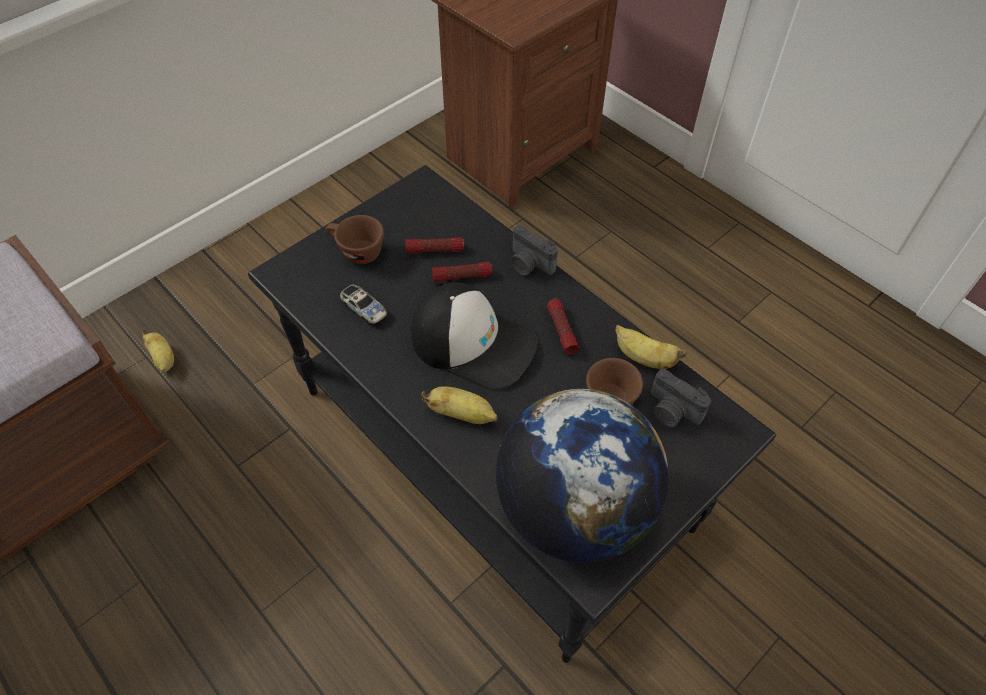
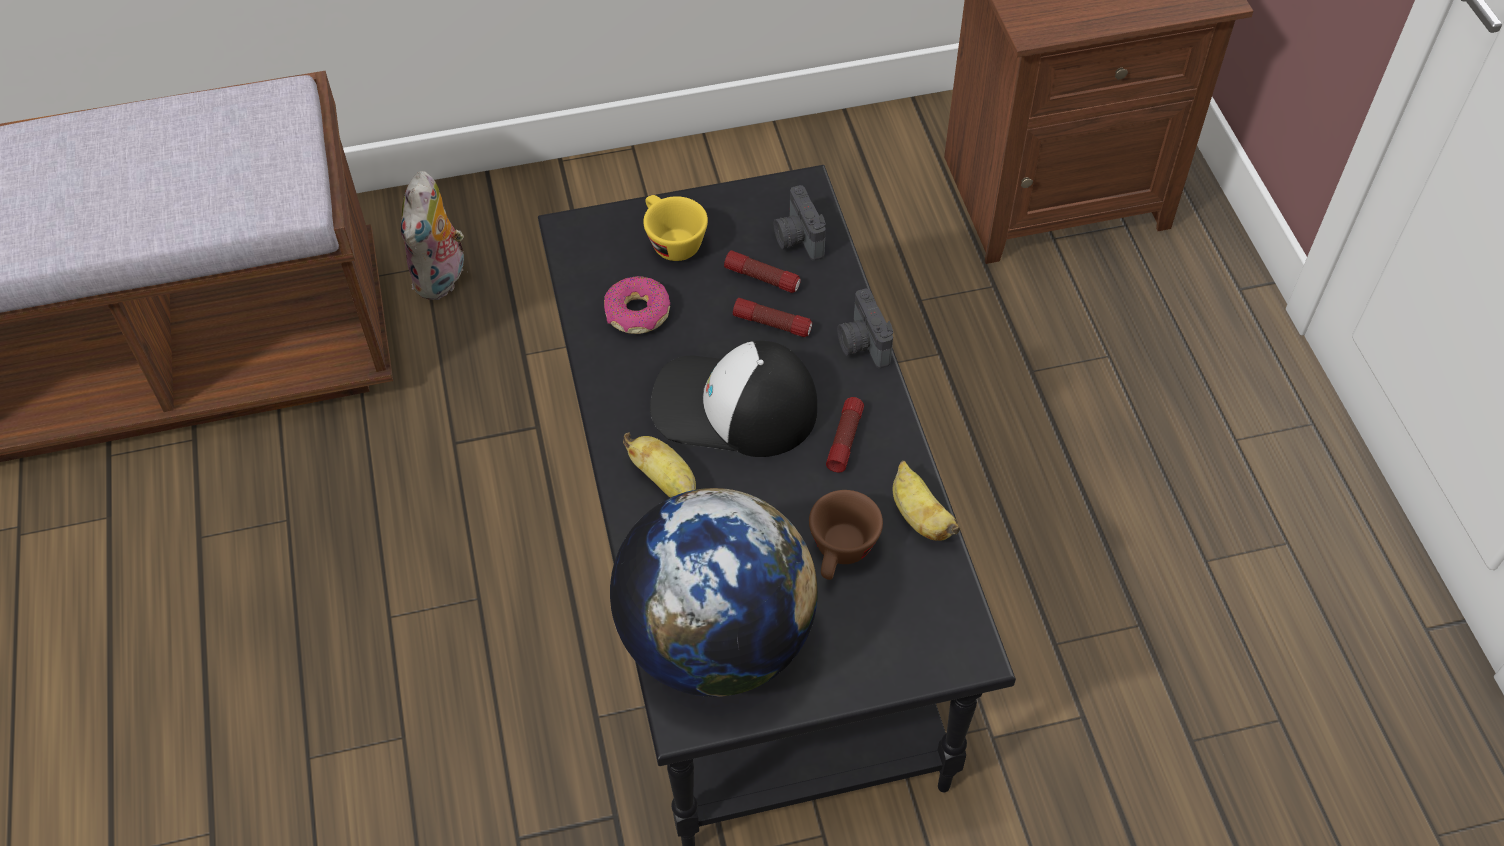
camera: 30 degrees right, 0 degrees up
banana [142,329,174,373] -> plush toy [401,171,464,300]
brown cup [326,215,384,264] -> yellow cup [643,195,708,261]
toy car [340,284,387,324] -> donut [604,276,670,334]
cap [411,282,538,390] -> cap turned 135 degrees clockwise [650,341,817,457]
camera [651,369,711,428] -> camera moved to [774,185,826,261]

